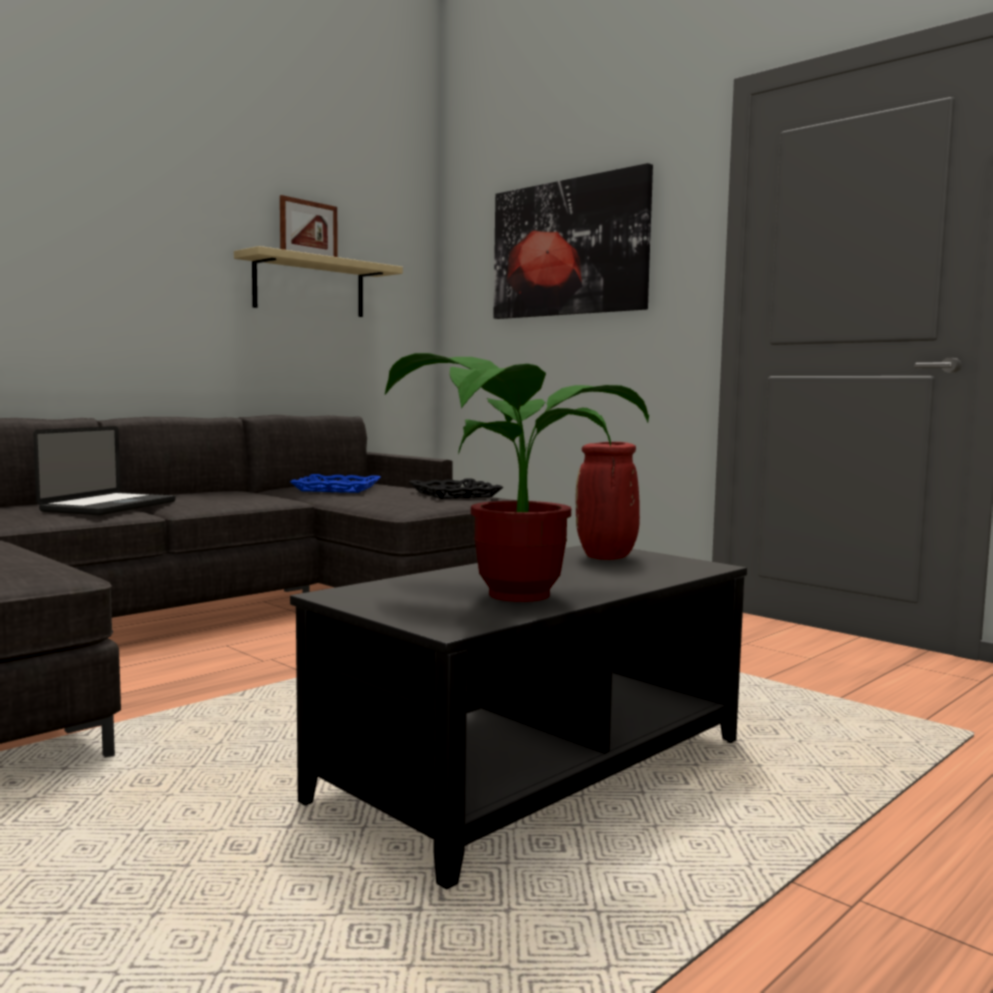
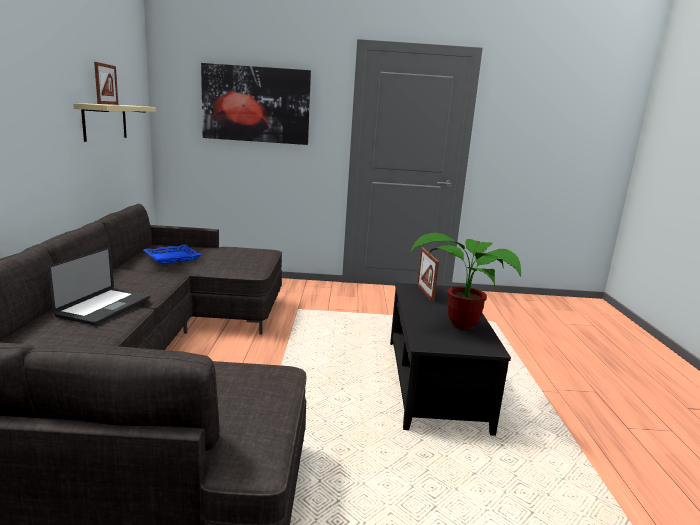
camera: 45 degrees left, 10 degrees up
laptop [33,426,176,515] -> laptop turned 45 degrees clockwise [48,247,150,325]
black tray [409,478,503,499] -> none
red vase [576,442,640,560] -> picture frame [417,247,439,302]

